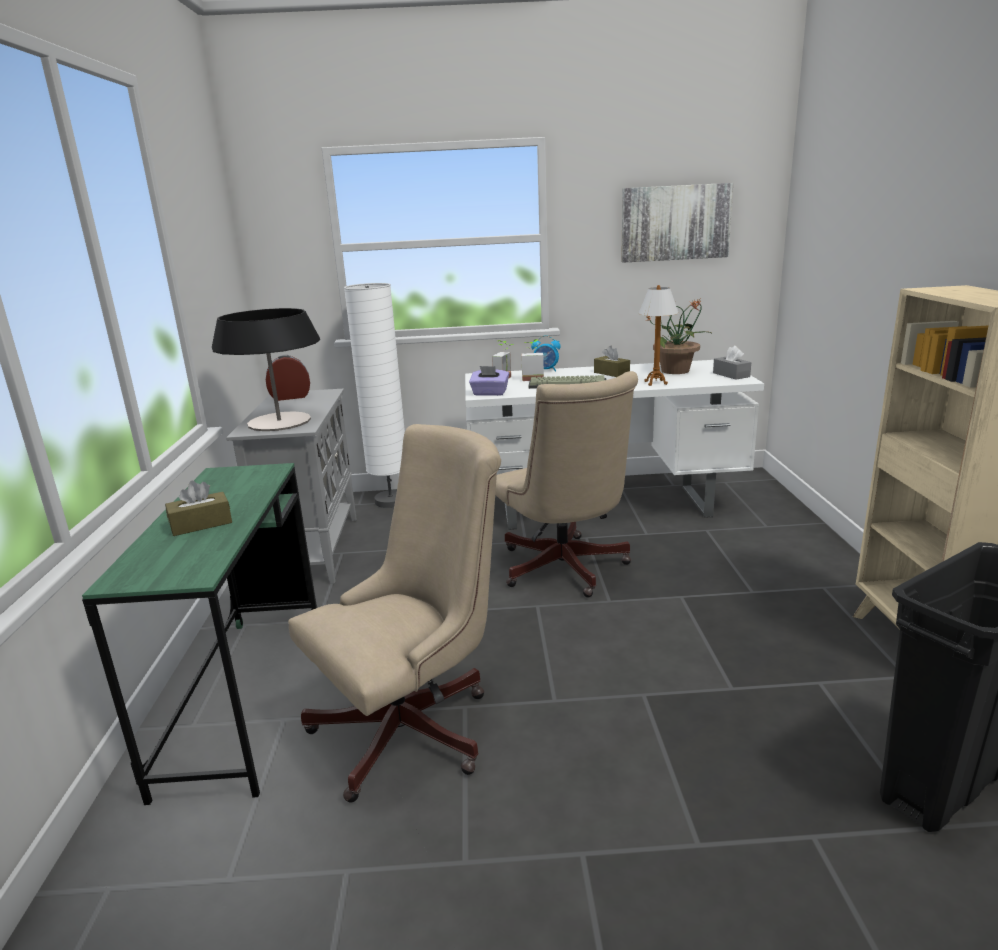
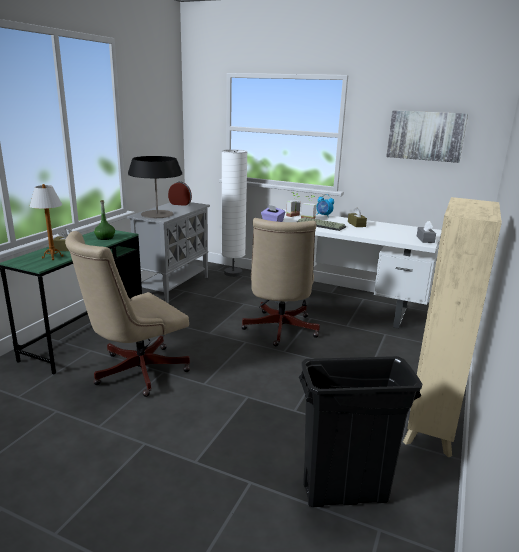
camera: 25 degrees right, 0 degrees up
beige office chair [288,424,501,803] -> beige office chair turned 150 degrees clockwise [65,231,190,397]
table lamp [638,285,679,386] -> table lamp moved to [30,184,64,260]
potted plant [645,299,711,374] -> none
none -> green bottle [94,200,115,240]

